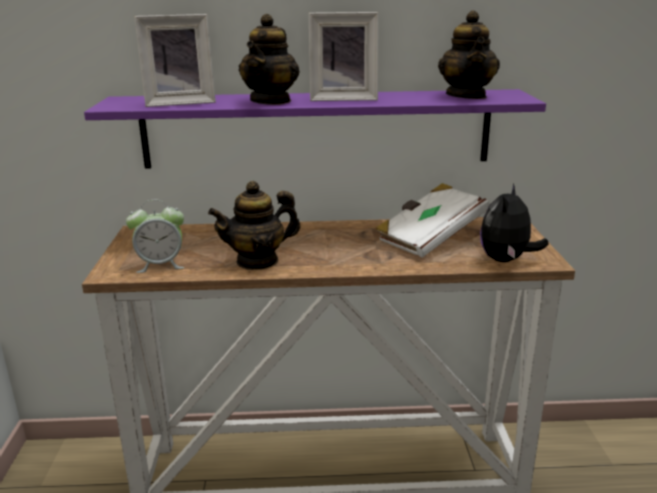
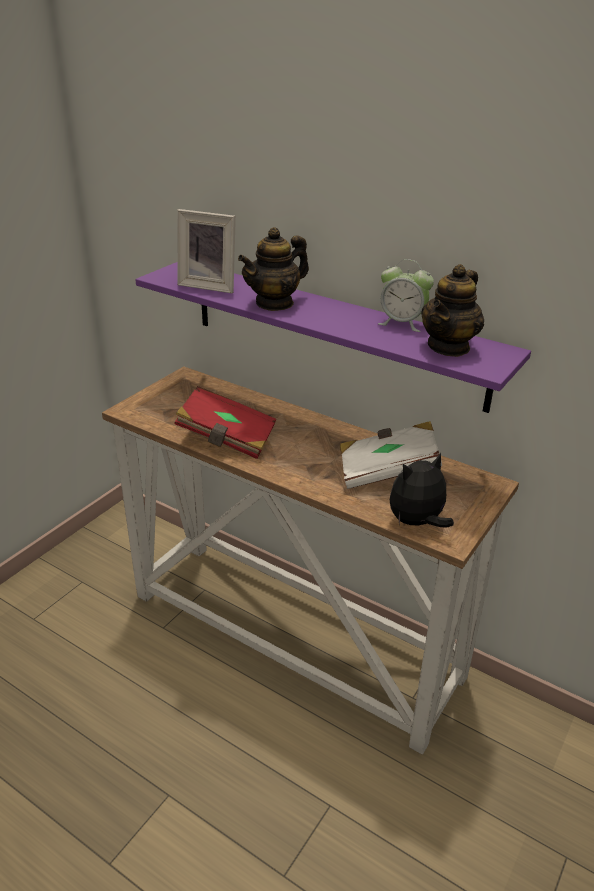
camera: 35 degrees right, 10 degrees up
alarm clock [126,200,185,273] -> alarm clock moved to [378,259,434,332]
teapot [208,181,300,270] -> red book [174,386,276,459]
picture frame [309,12,379,101] -> none

